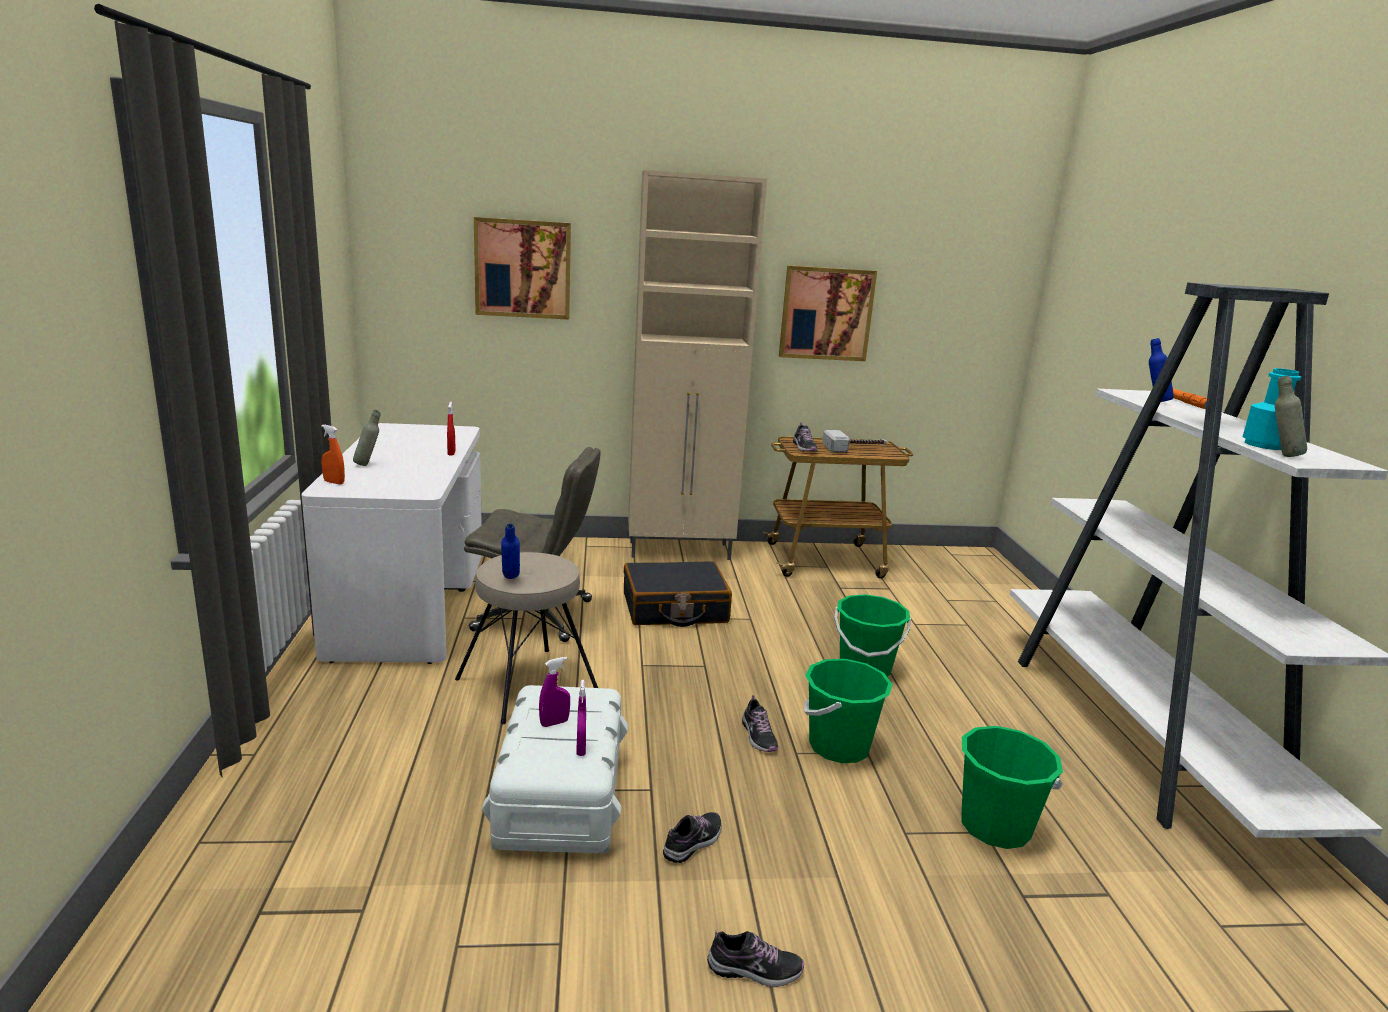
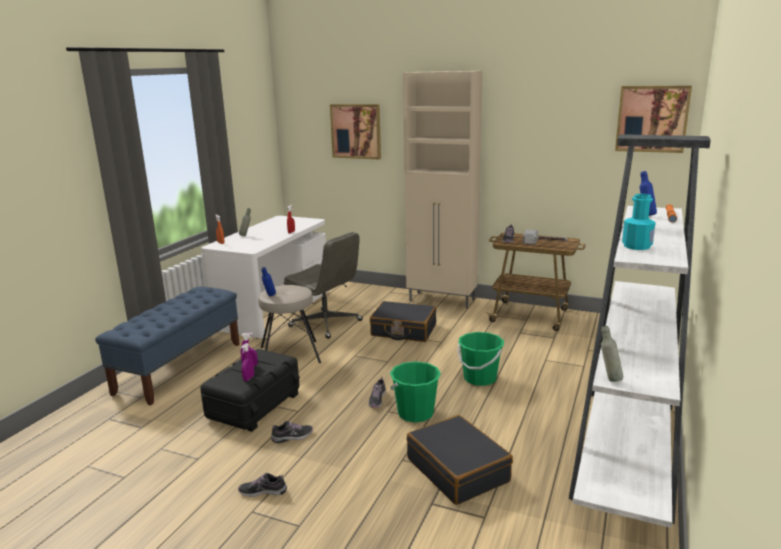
camera: 30 degrees right, 0 degrees up
white storage box [482,685,628,853] -> black storage box [200,349,300,432]
shoe [707,930,804,987] -> shoe turned 150 degrees clockwise [238,473,287,497]
picture [779,265,877,361] -> picture moved to [615,86,692,153]
green bucket [961,726,1063,849] -> black suitcase [407,415,513,505]
grey bottle [1275,376,1307,457] -> grey bottle moved to [601,326,623,382]
none -> blue bench [95,287,240,405]

